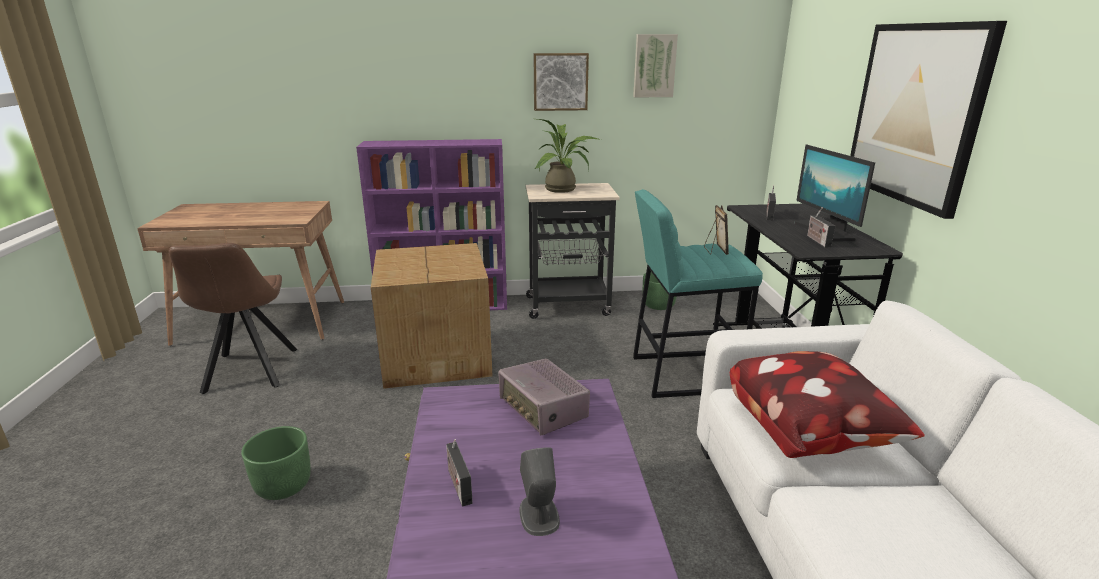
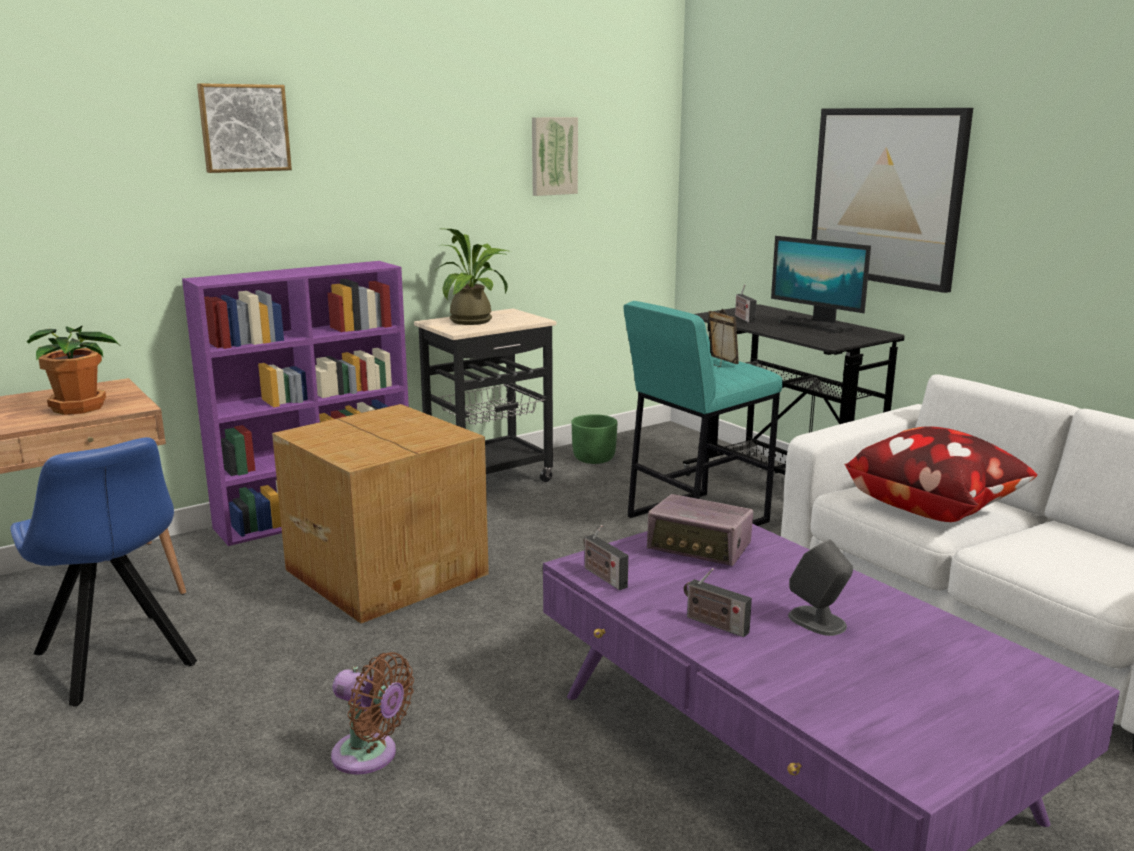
camera: 30 degrees left, 5 degrees down
brown chair [169,243,297,394] -> blue chair [10,437,197,707]
green planter [241,426,311,500] -> brown fan [331,652,414,775]
picture [533,53,589,111] -> picture moved to [197,83,292,173]
radio [807,207,835,247] -> radio moved to [583,525,628,590]
none -> potted plant [27,325,122,415]

